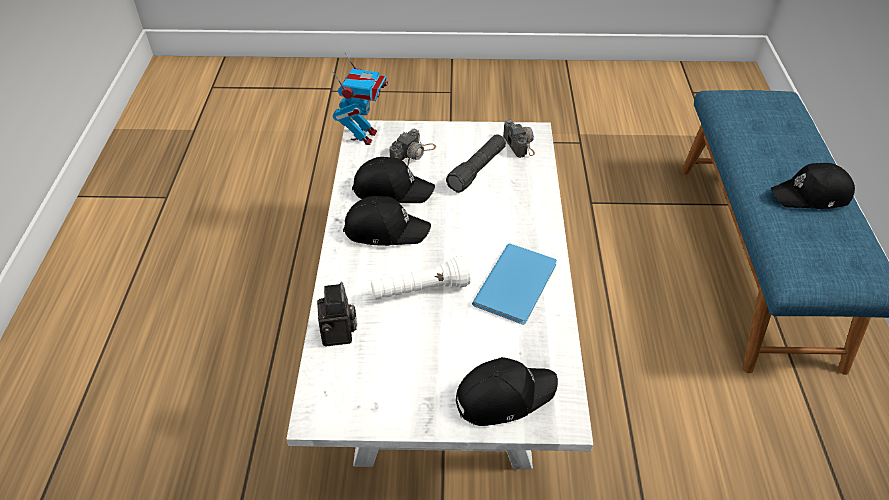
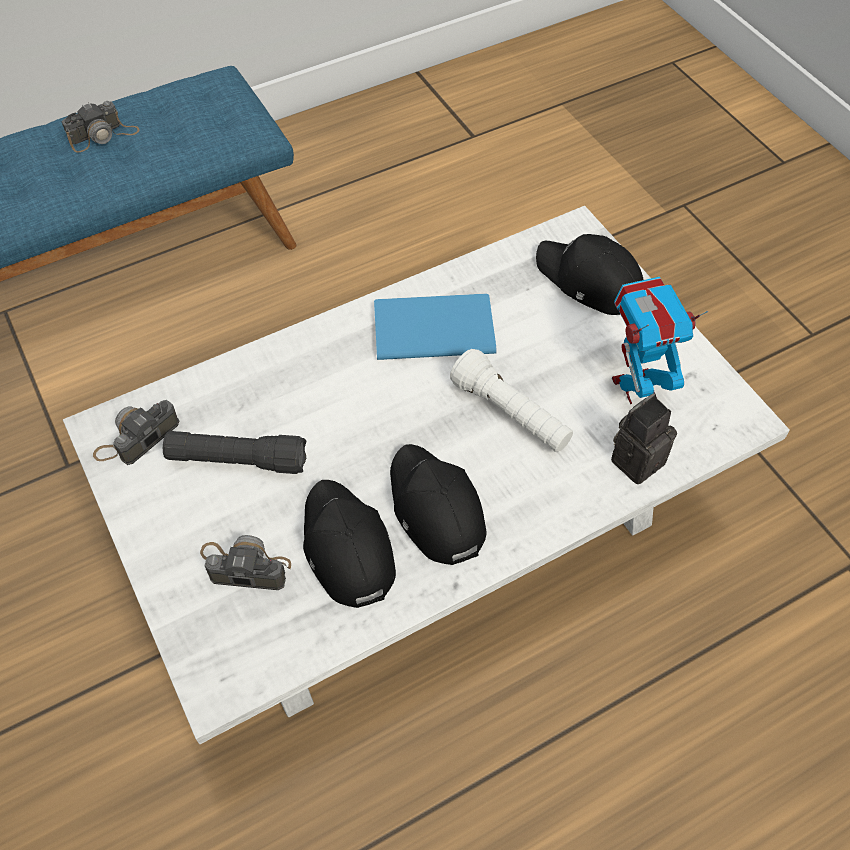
camera: 120 degrees left, 10 degrees up
toy robot [332,53,388,145] -> toy robot moved to [612,277,708,404]
black cap [771,163,855,209] -> camera [62,101,140,153]

